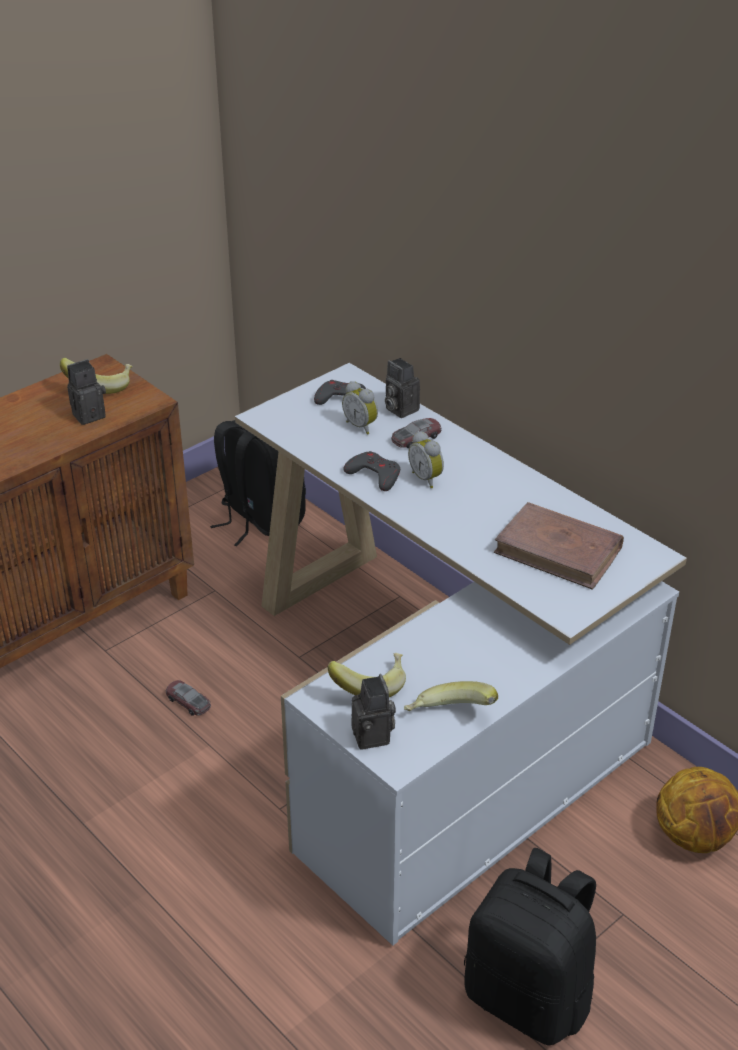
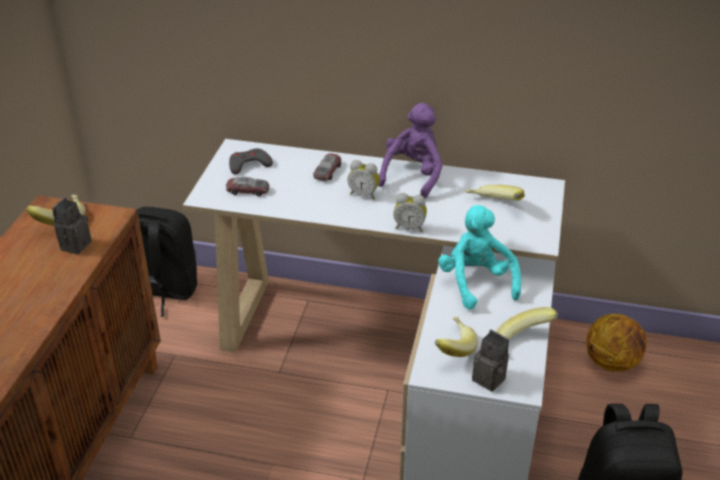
camera: 35 degrees left, 0 degrees up
toy car [165,680,211,716] -> toy car moved to [226,177,269,196]
alarm clock [342,381,378,435] -> alarm clock moved to [393,193,427,232]
grey game controller [343,451,400,491] -> none
camera [385,358,420,418] -> none
brown book [494,502,624,590] -> banana [465,185,524,201]
none -> purple plush toy [378,103,443,199]
none -> turquoise plush toy [438,205,521,310]

